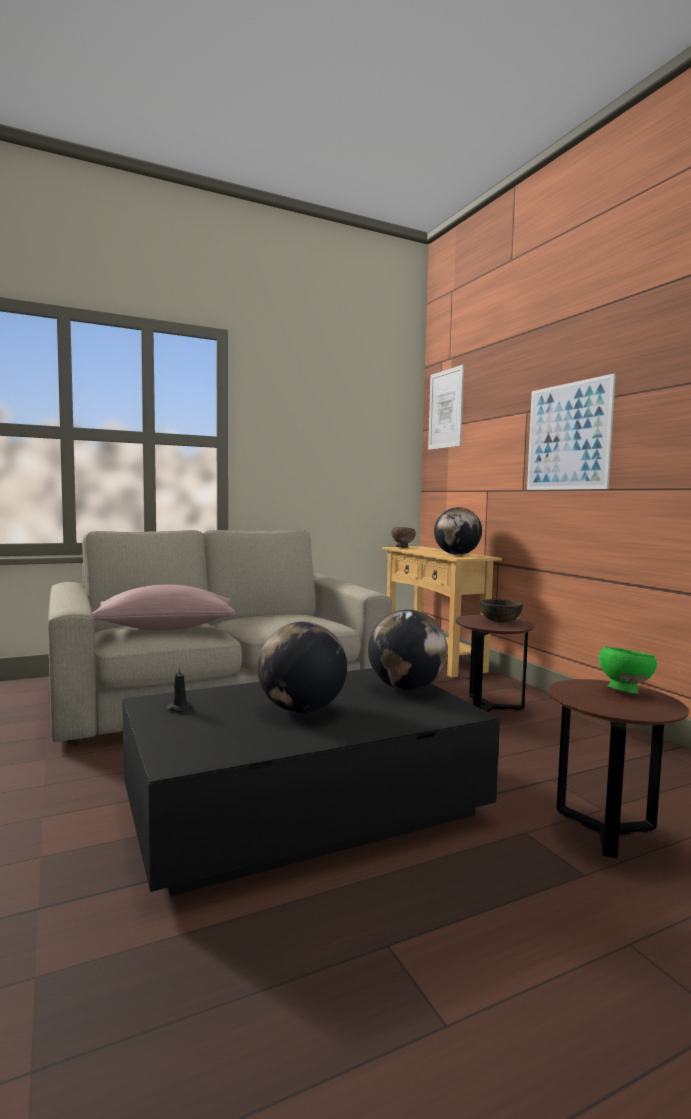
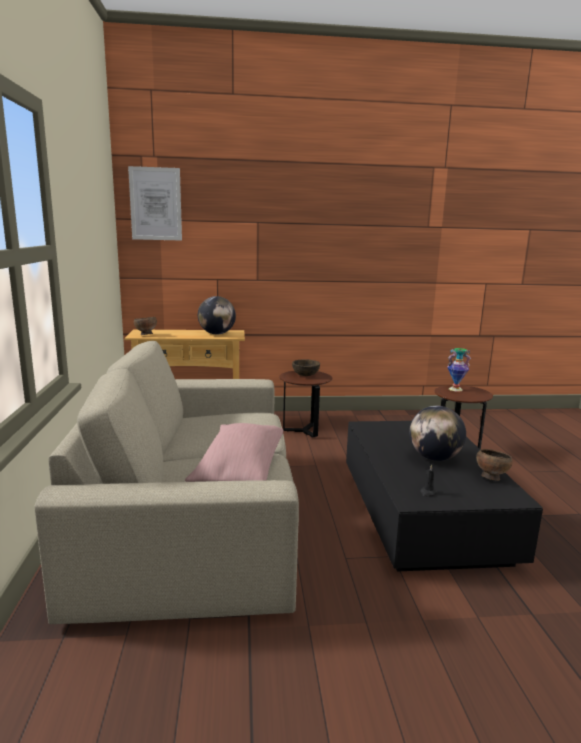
camera: 70 degrees left, 10 degrees up
globe [368,610,448,690] -> none
picture [527,373,616,490] -> none
green bowl [599,646,657,694] -> vase [447,348,471,392]
none -> brown bowl [476,449,513,481]

